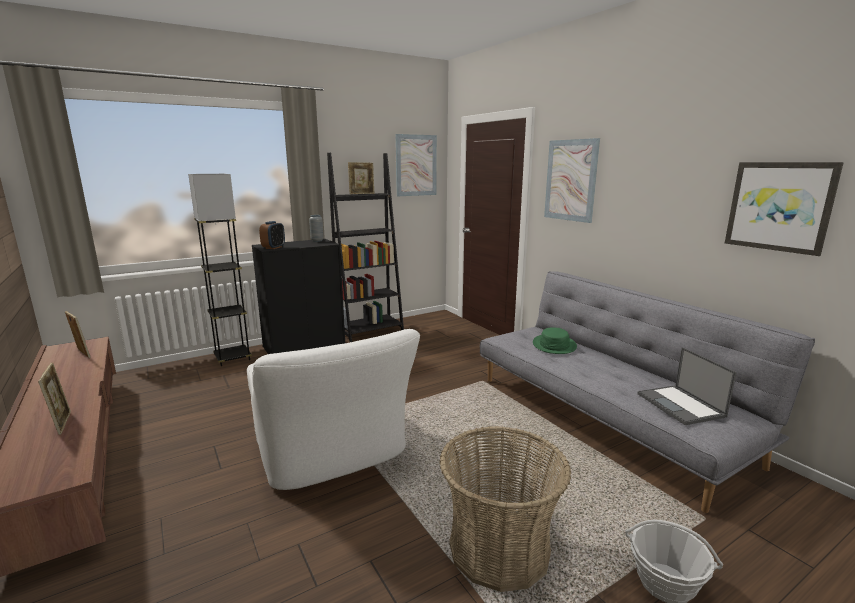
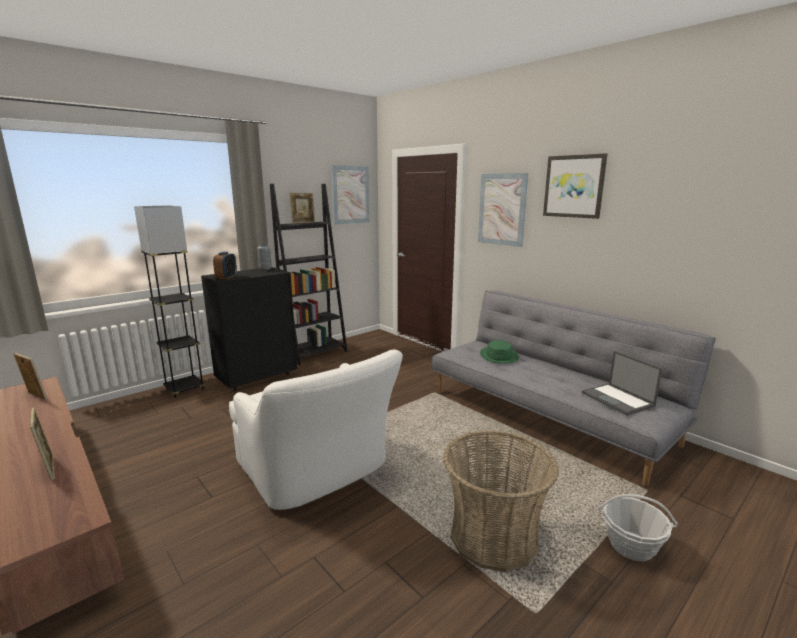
camera: 10 degrees left, 0 degrees up
picture [725,162,844,256] -> picture moved to [543,153,607,219]

